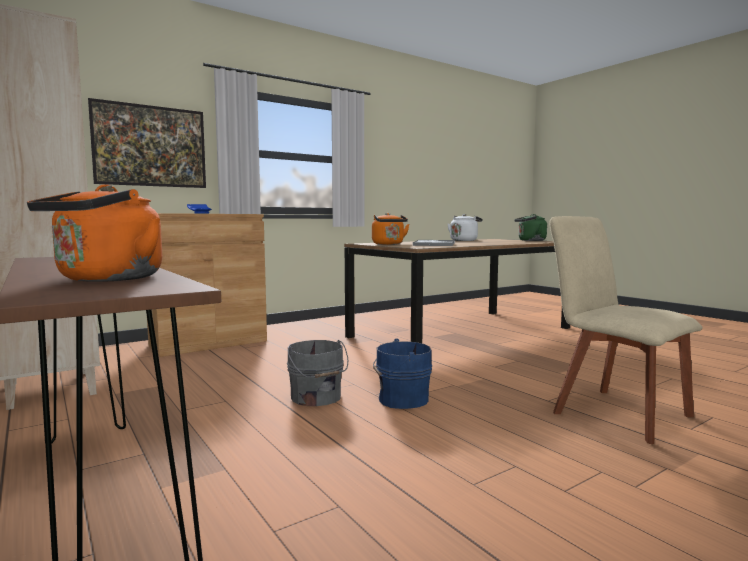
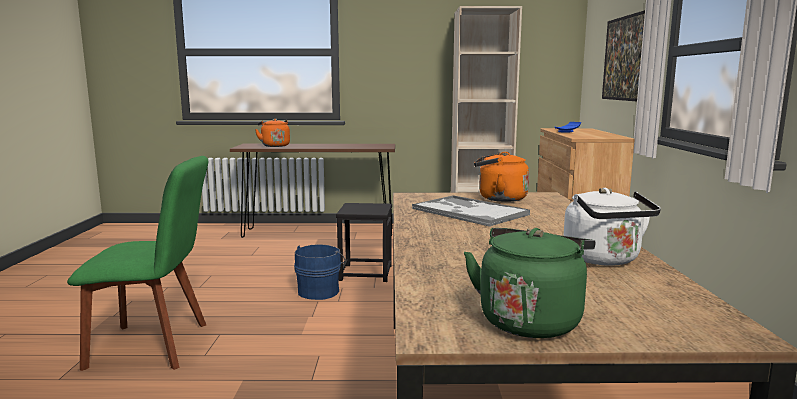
camera: 125 degrees right, 5 degrees up
grey bucket [287,340,348,406] -> black stool [336,203,392,282]
beige chair [549,216,702,444] -> green chair [67,156,208,371]

